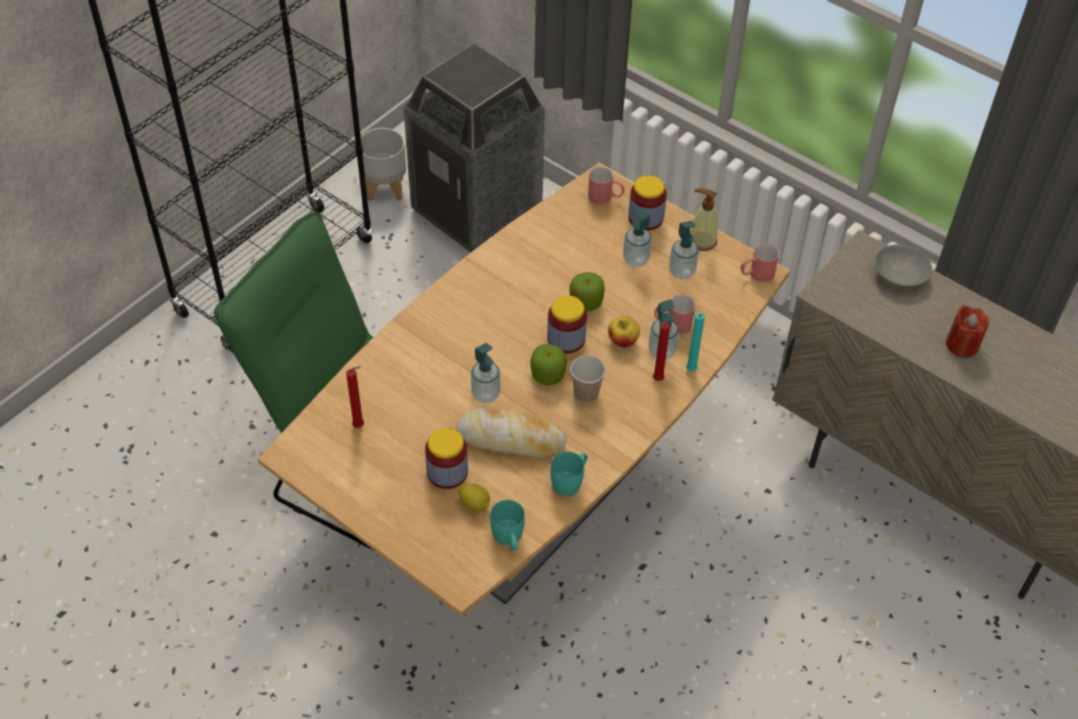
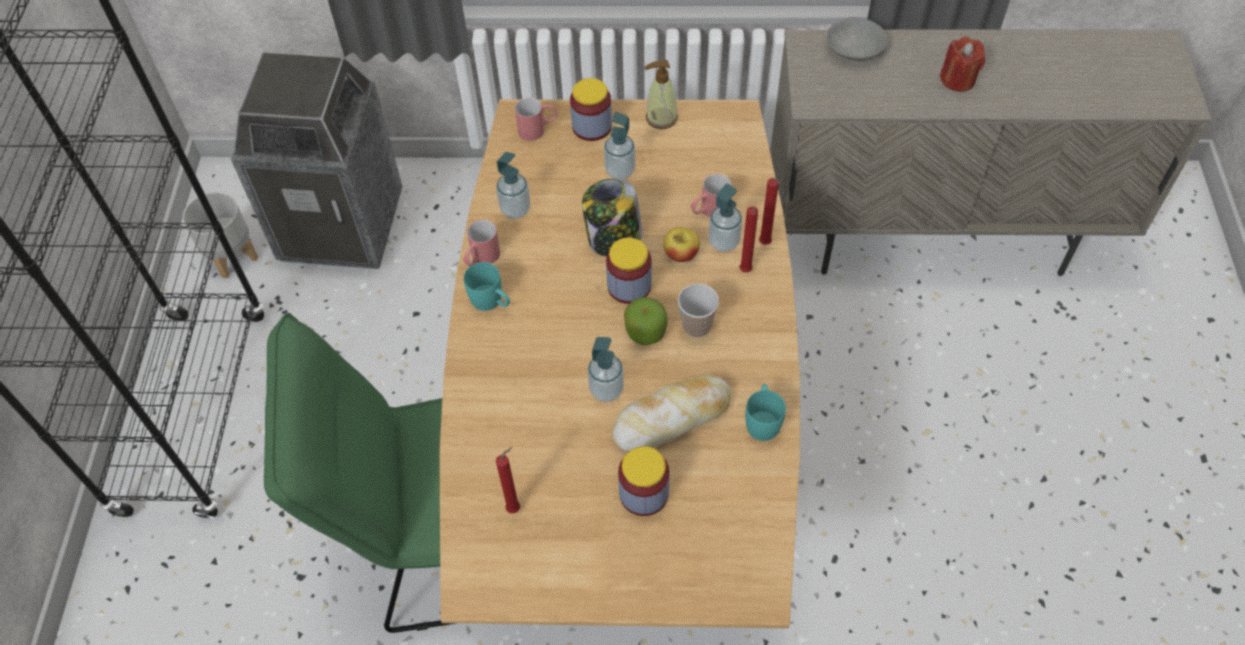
camera: 35 degrees left, 5 degrees up
lemon [458,484,490,512] -> none
turquoise mug [490,500,525,551] -> turquoise mug moved to [464,262,510,311]
apple [569,272,604,311] -> jar [582,178,642,256]
soap dispenser [669,221,699,279] -> soap dispenser moved to [496,152,530,219]
turquoise candle [686,312,705,372] -> red candle [759,178,780,245]
red mug [741,243,779,282] -> red mug moved to [463,220,500,267]

